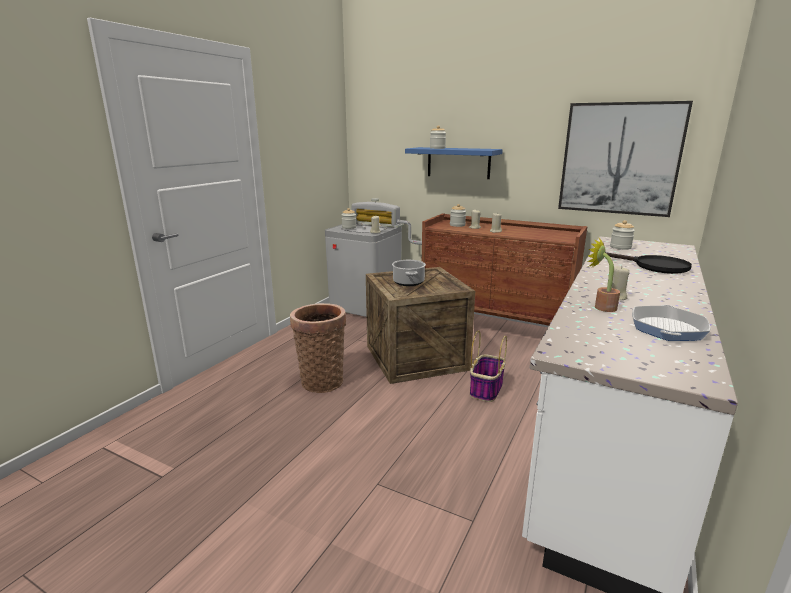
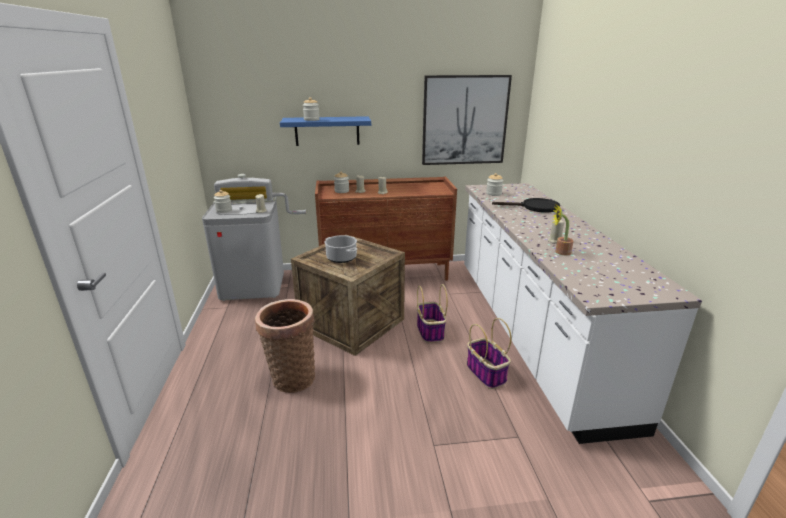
camera: 35 degrees left, 5 degrees up
frying pan [632,305,710,341] -> none
none -> basket [467,318,511,389]

